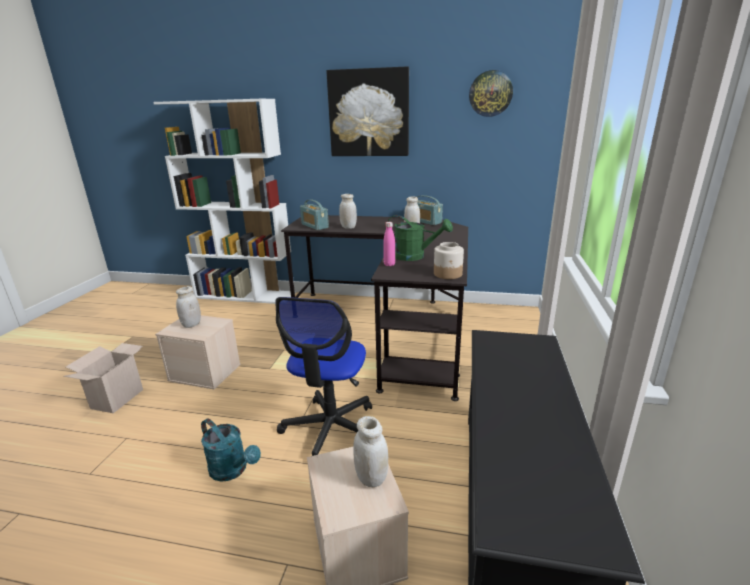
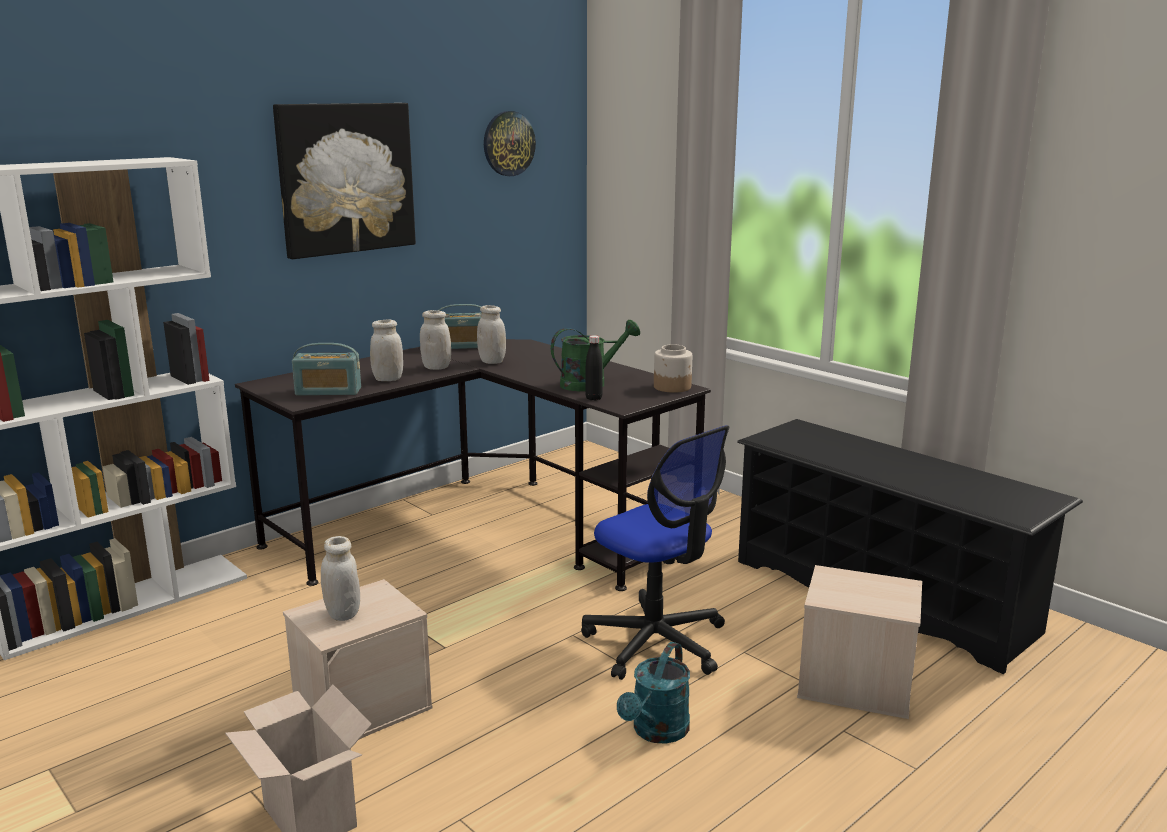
camera: 55 degrees left, 5 degrees down
turquoise watering can [201,418,261,482] -> turquoise watering can turned 135 degrees clockwise [617,642,690,744]
white jar [353,416,388,487] -> white jar moved to [420,310,451,370]
pink bottle [383,222,395,266] -> black bottle [585,335,603,400]

